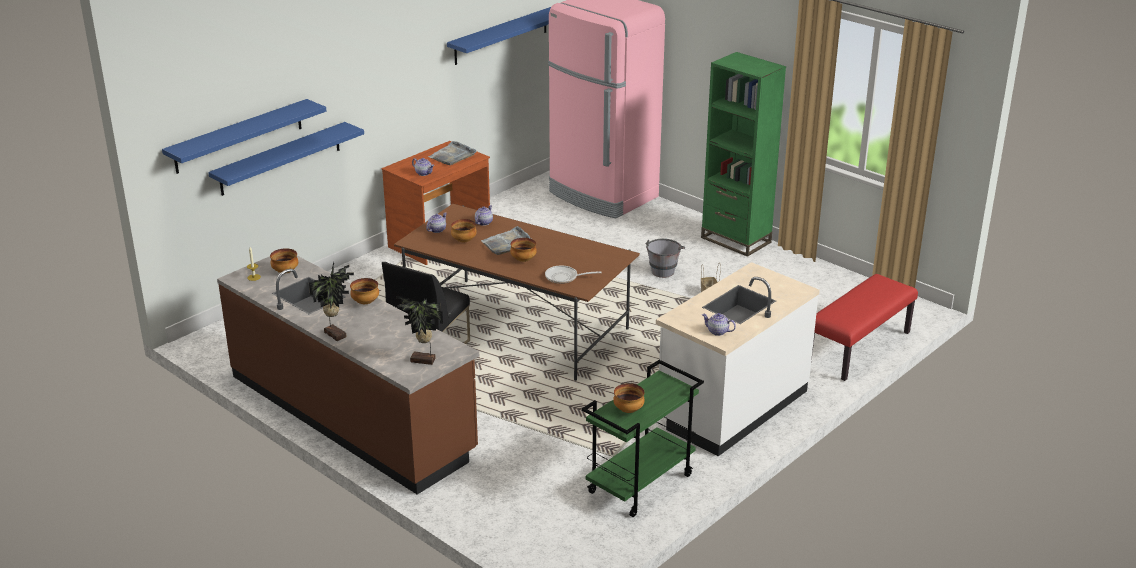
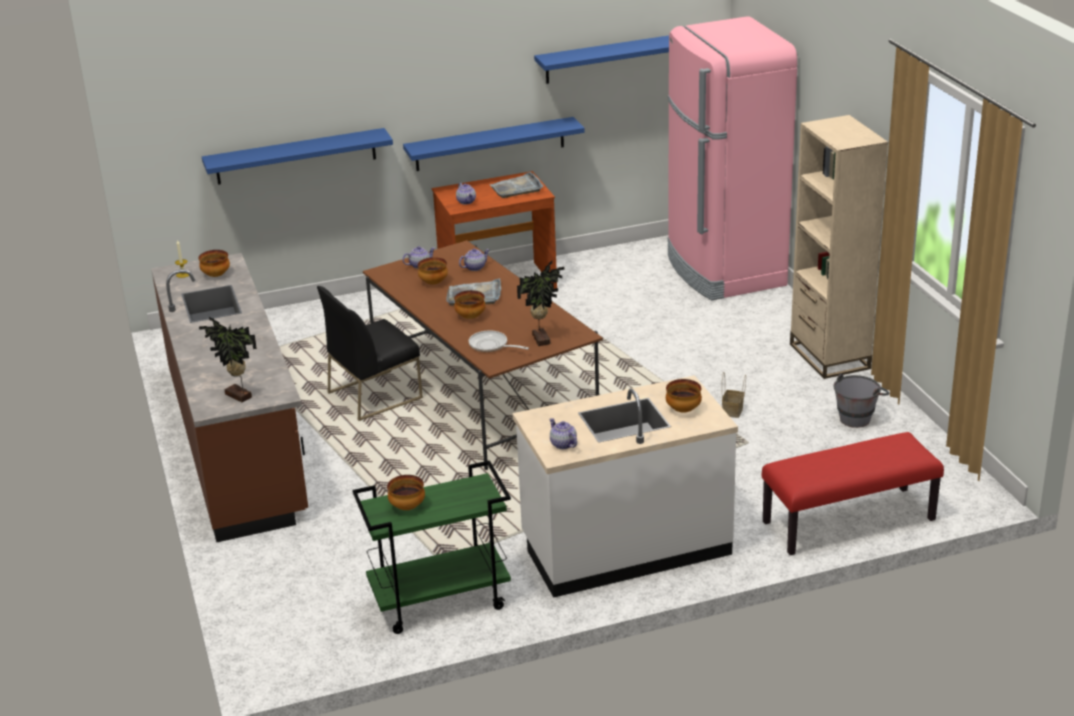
camera: 30 degrees right, 0 degrees up
blue shelf [162,99,327,174] -> blue shelf moved to [403,117,585,171]
potted plant [309,262,354,341] -> potted plant moved to [517,261,565,346]
bowl [350,278,379,304] -> bowl moved to [666,379,702,413]
grey bucket [645,239,685,278] -> grey bucket moved to [833,374,890,428]
green bookcase [701,52,786,257] -> beige bookcase [790,115,888,379]

